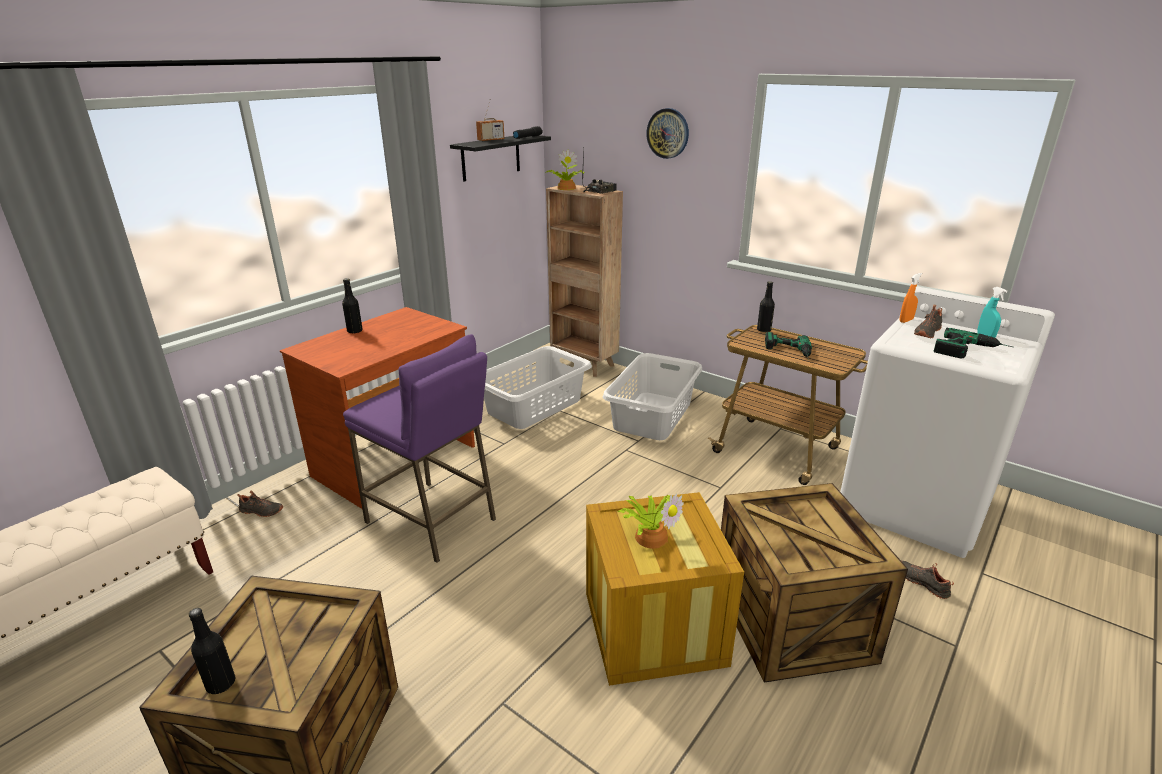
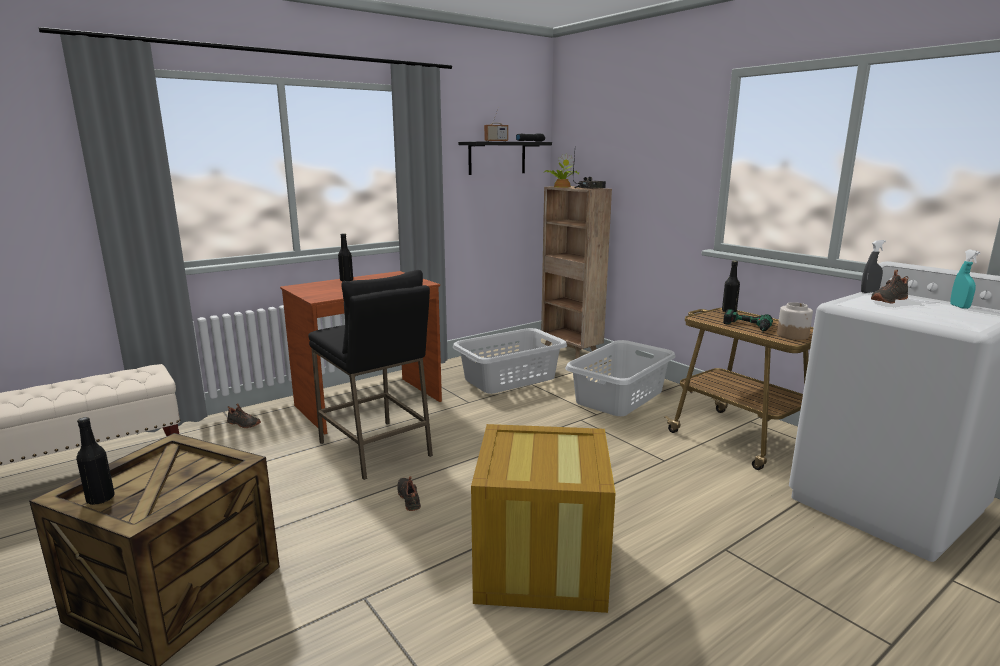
camera: 15 degrees right, 10 degrees down
purple stool [343,334,496,563] -> black stool [308,270,433,480]
potted plant [618,493,684,549] -> none
wall clock [646,108,689,159] -> none
crate [721,483,908,683] -> none
orange spray bottle [899,273,922,323] -> grey spray bottle [861,240,886,293]
black shoe [902,561,954,599] -> black shoe moved to [397,476,421,511]
power drill [933,328,1013,359] -> none
none -> jar [777,302,813,340]

